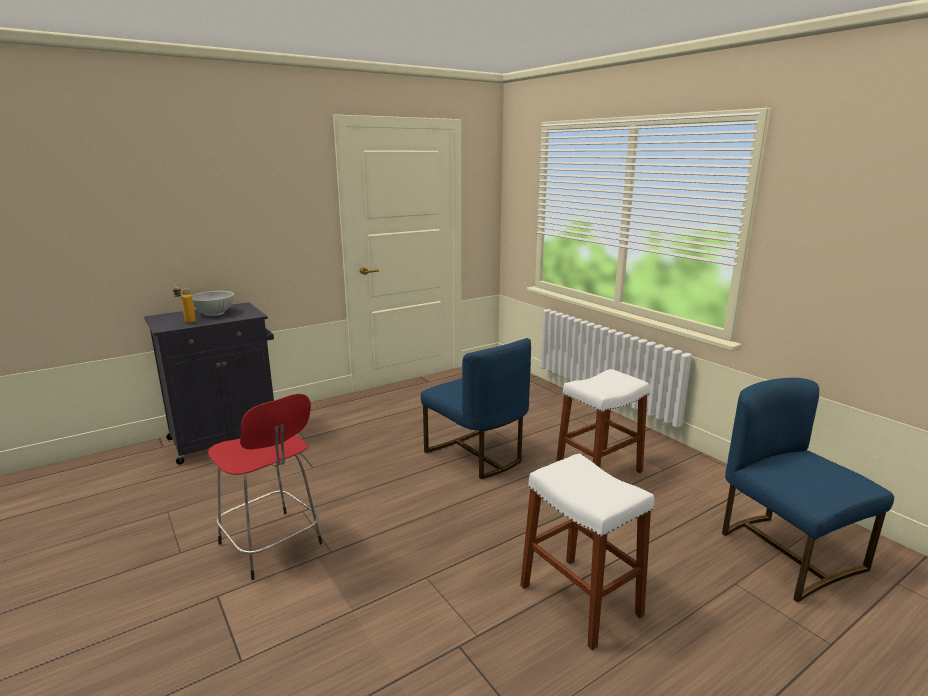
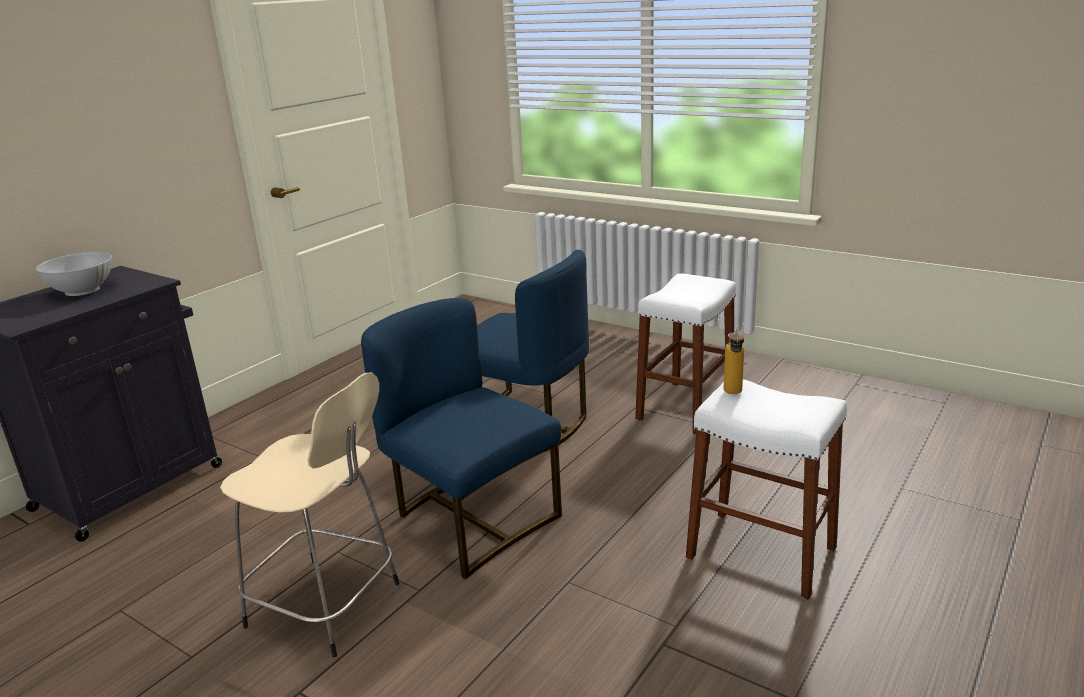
camera: 20 degrees left, 5 degrees up
bottle [172,284,196,323] -> bottle moved to [724,328,744,394]
red stool [208,394,323,580] -> beige stool [220,373,399,657]
blue chair [722,378,894,602] -> blue chair moved to [361,298,562,579]

